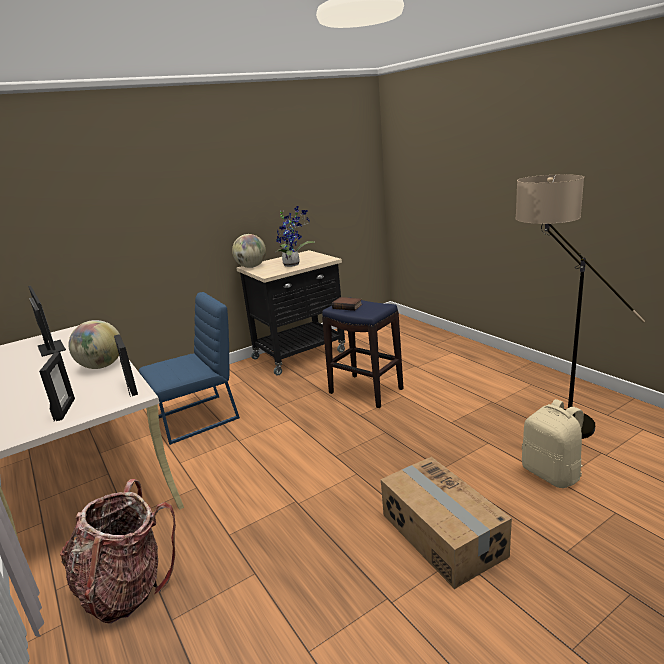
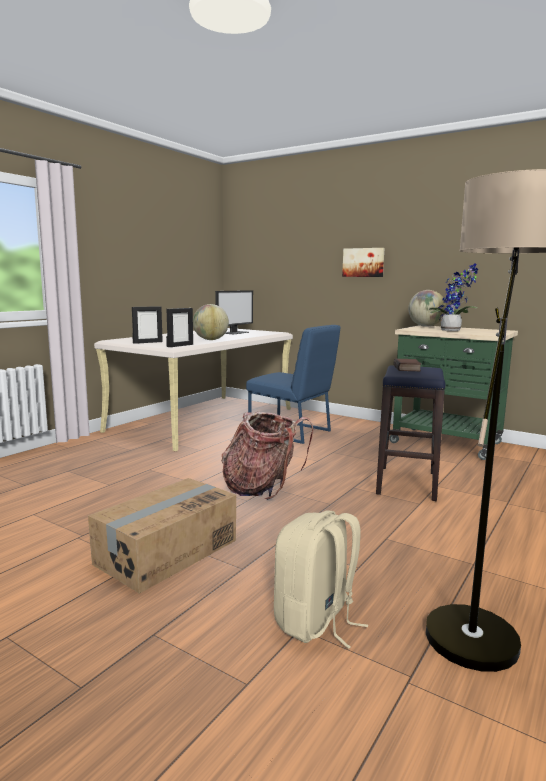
camera: 65 degrees right, 10 degrees down
backpack [60,479,176,624] -> backpack moved to [221,411,314,500]
black cart [236,250,345,376] -> green cart [389,325,518,460]
none -> picture [342,248,384,277]

